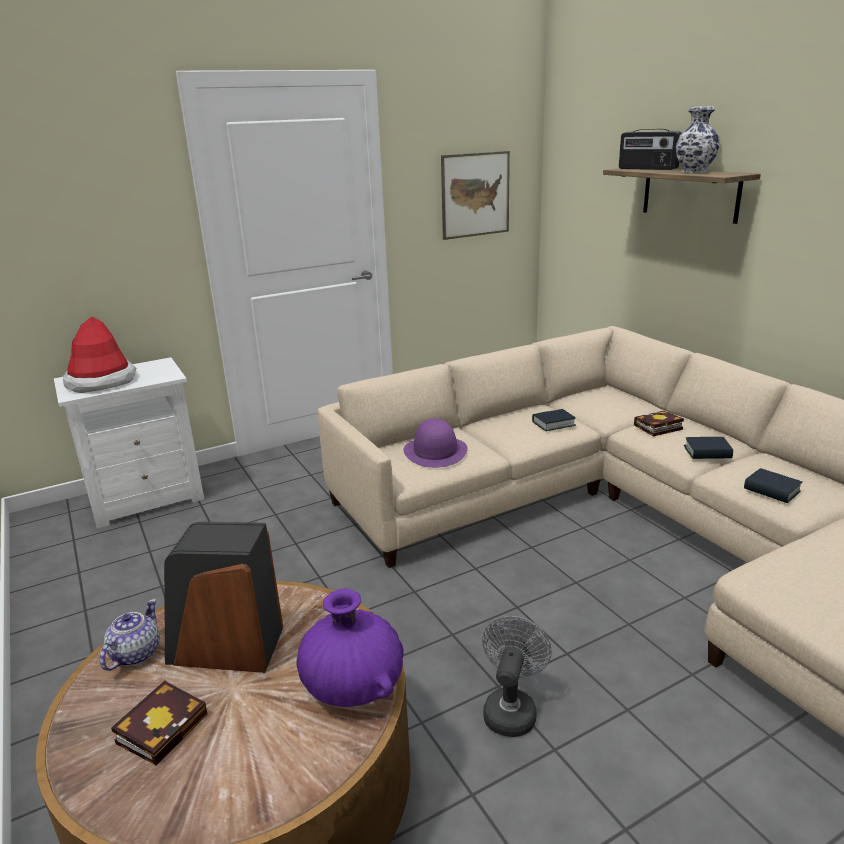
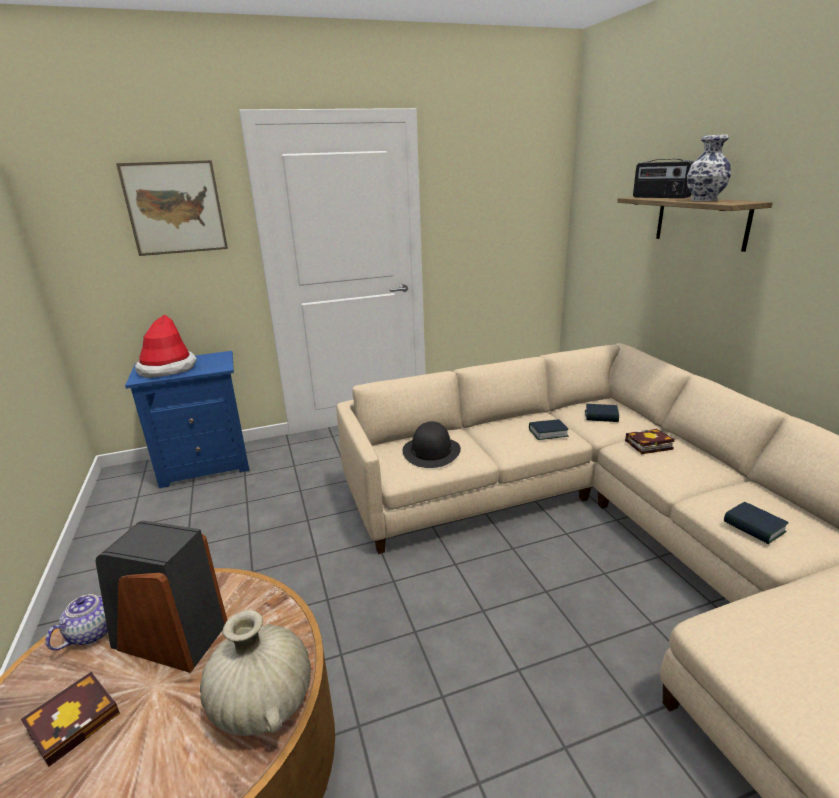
camera: 10 degrees right, 0 degrees up
white nightstand [54,357,204,529] -> blue nightstand [125,351,249,488]
purple vase [296,589,404,707] -> beige vase [200,610,311,736]
purple hat [404,418,468,468] -> black hat [403,421,461,468]
picture [441,151,510,240] -> picture moved to [116,160,228,256]
grey fan [482,616,552,737] -> none
book [684,437,733,459] -> book moved to [585,404,619,422]

